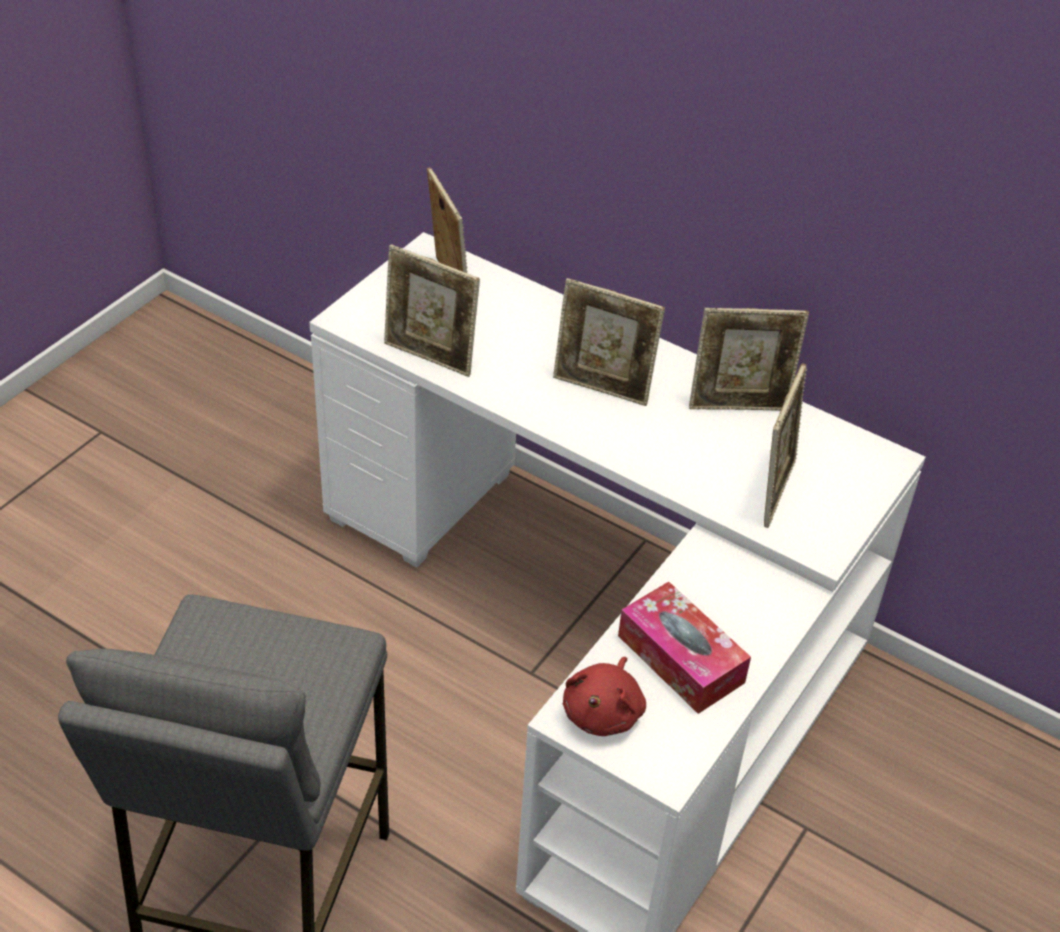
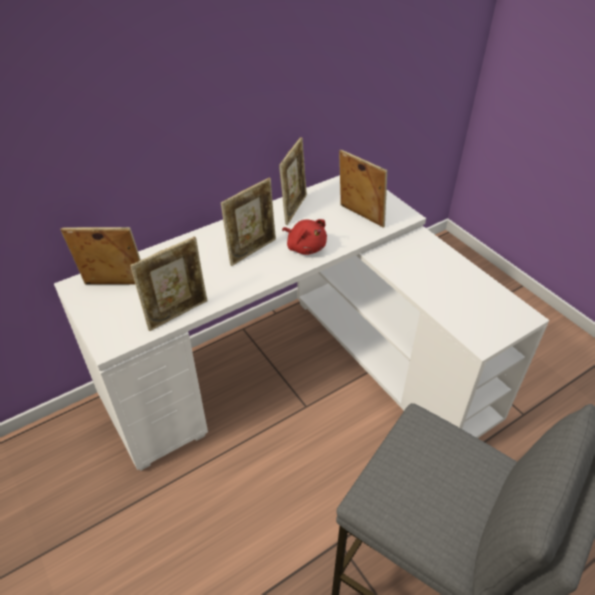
camera: 65 degrees left, 0 degrees up
red plush toy [563,657,646,736] -> red plush toy moved to [282,219,327,255]
tissue box [618,582,751,714] -> none

